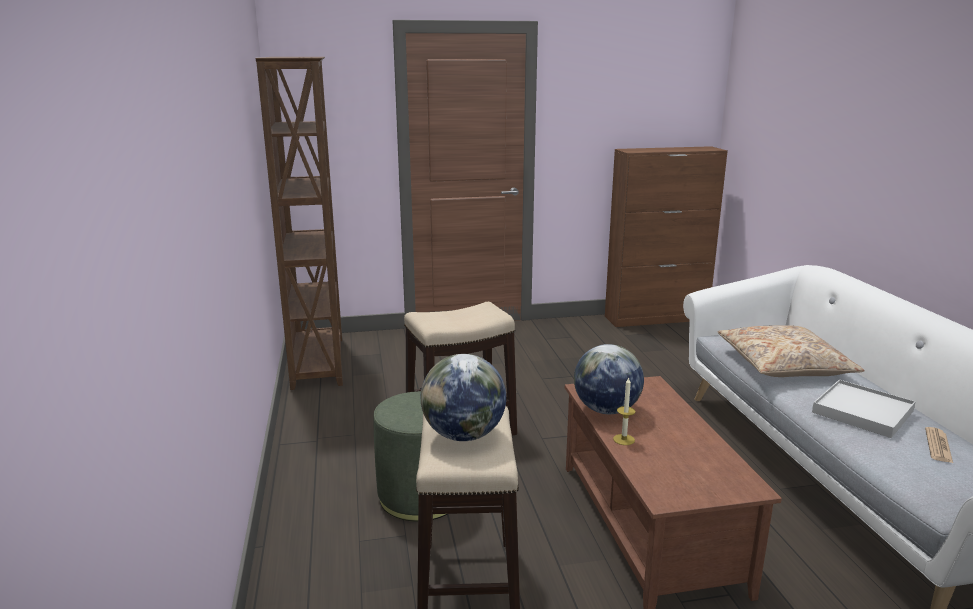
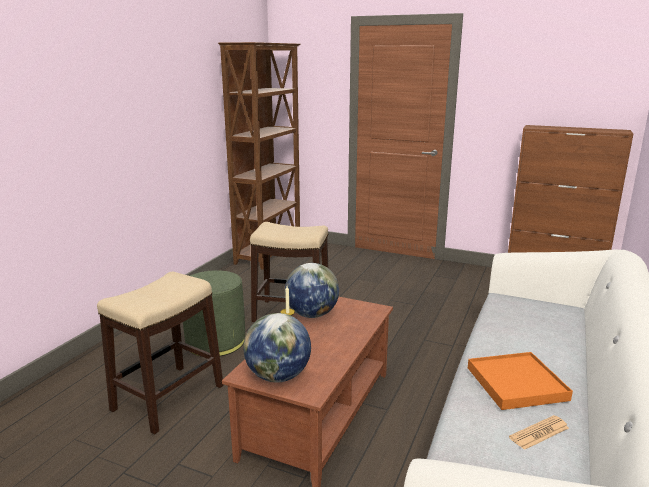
camera: 35 degrees right, 0 degrees up
globe [421,354,506,441] -> globe moved to [243,313,311,382]
beige pillow [718,325,865,377] -> none
white tray [812,379,916,438] -> orange tray [468,352,573,410]

